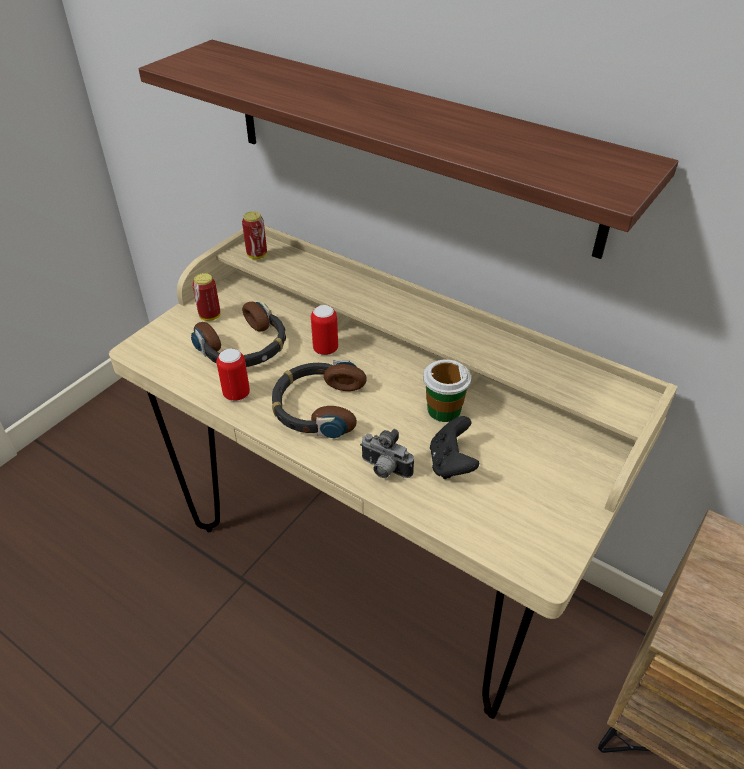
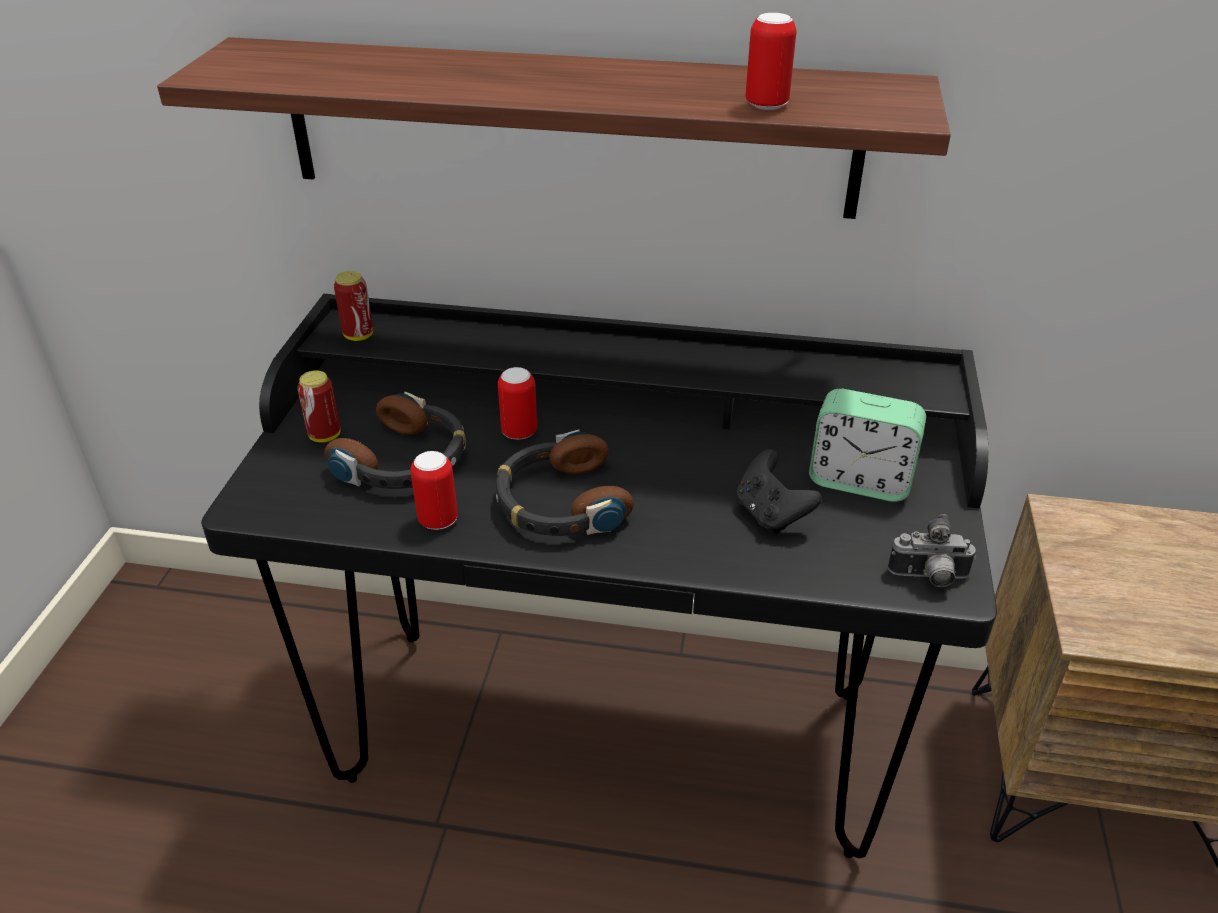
camera: 25 degrees left, 5 degrees down
beige desk [109,225,678,719] -> black desk [201,294,997,858]
camera [360,429,414,478] -> camera moved to [888,514,976,587]
cup [423,359,471,422] -> none
none -> can [745,13,797,110]
none -> alarm clock [809,389,926,502]

